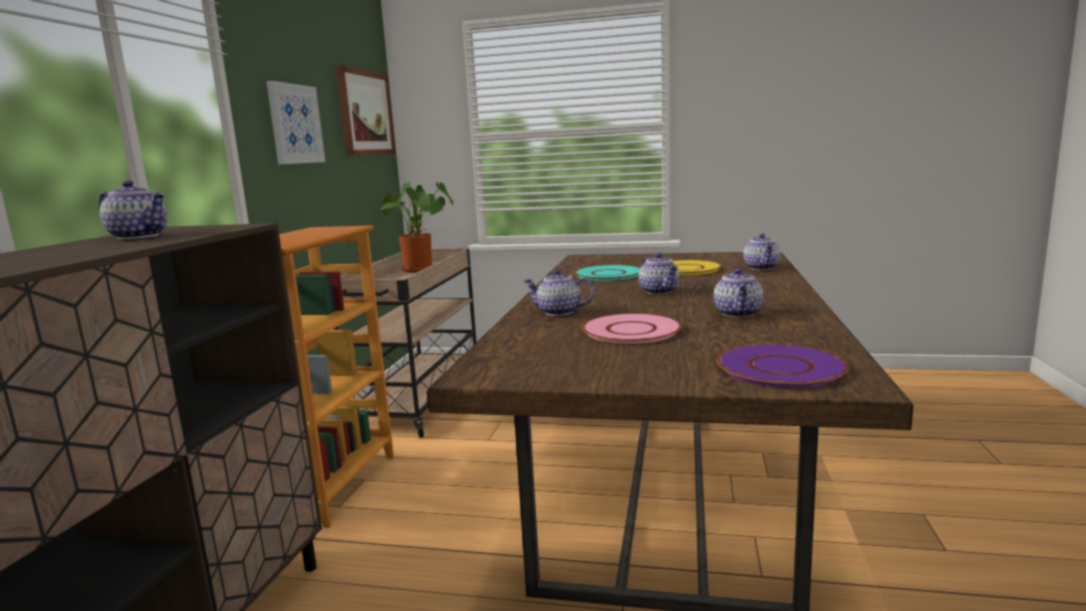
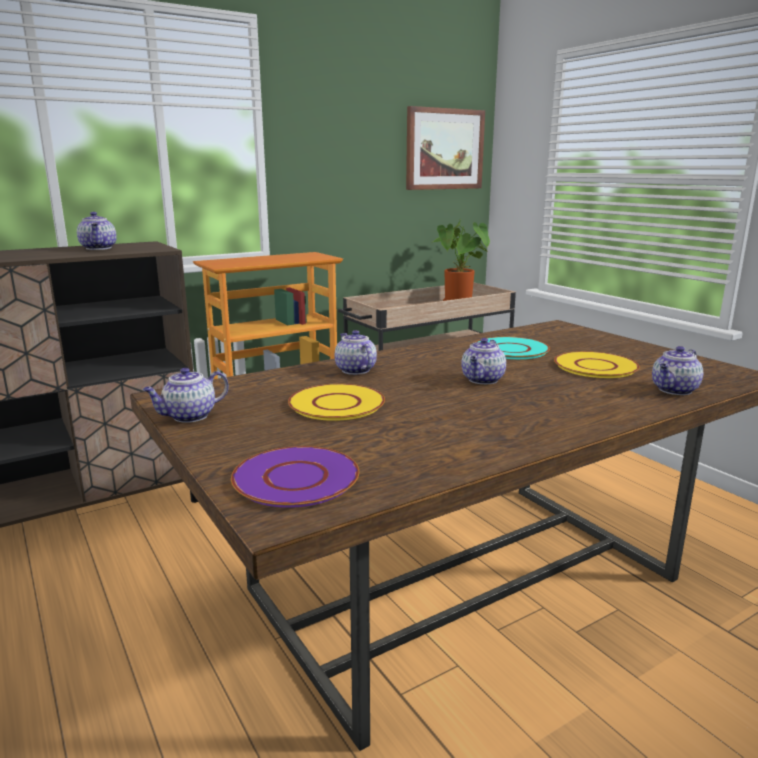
camera: 45 degrees right, 5 degrees up
picture [266,81,325,165] -> none
pink plate [582,313,682,344] -> yellow plate [288,384,385,421]
teapot [714,268,763,317] -> teapot moved to [143,368,229,423]

